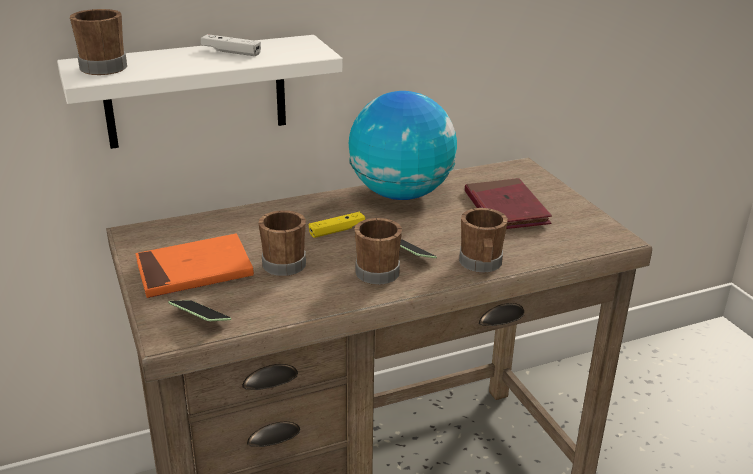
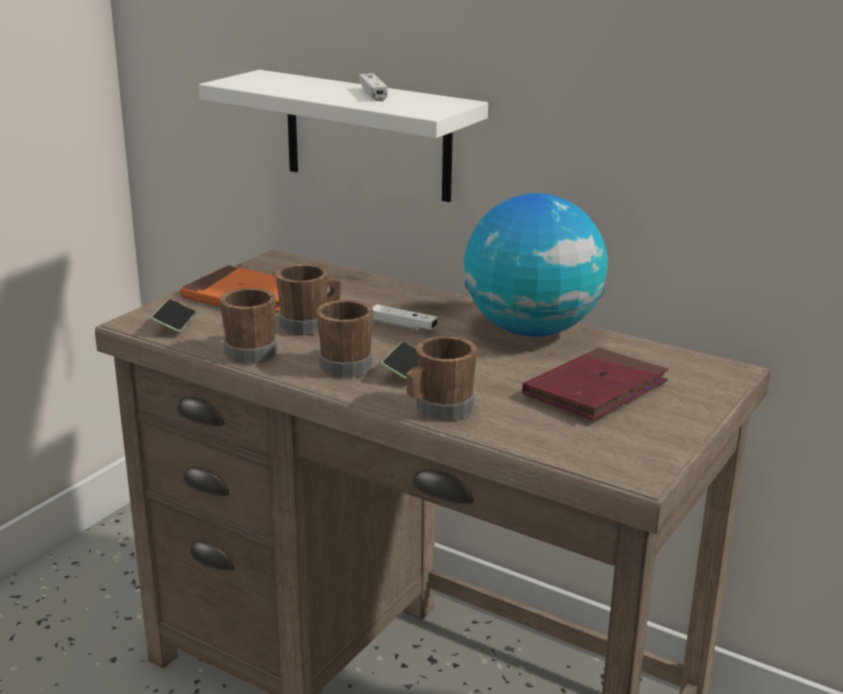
camera: 55 degrees right, 5 degrees down
brown mug [70,9,127,75] -> brown mug moved to [220,288,277,364]
yellow game controller [309,212,365,238] -> white game controller [373,305,438,331]

